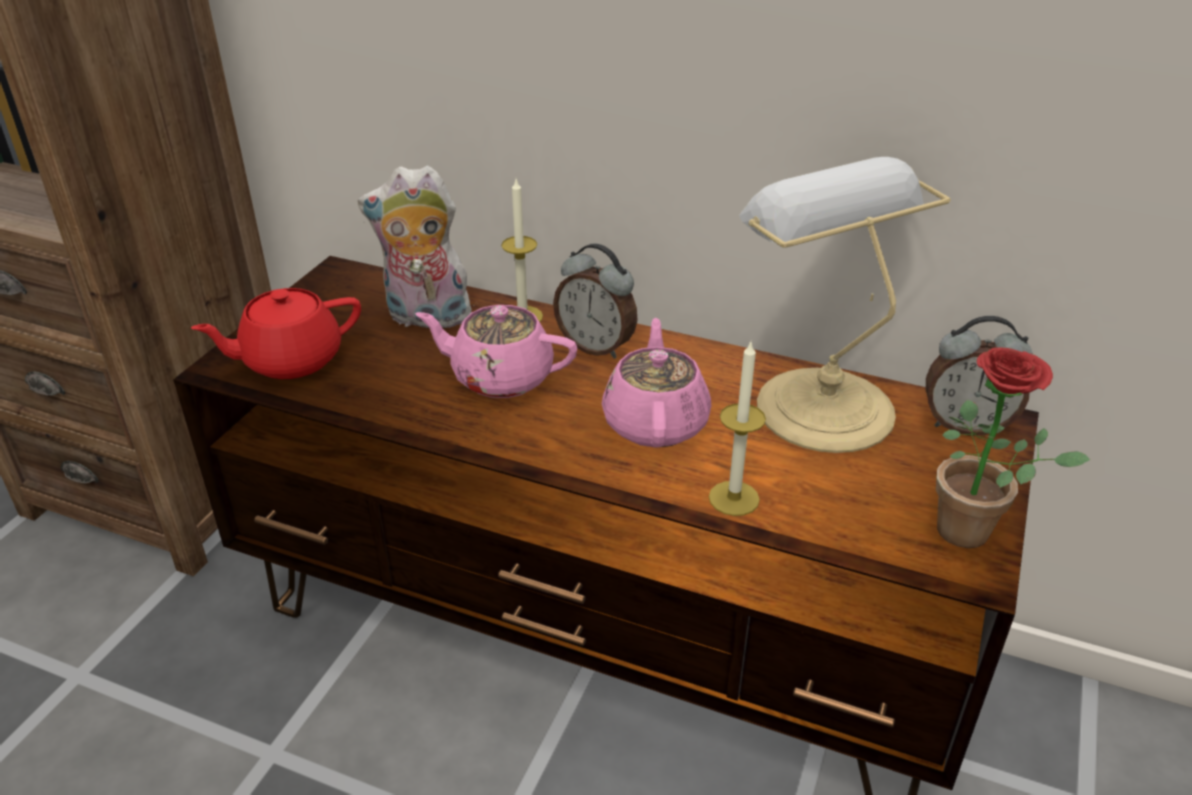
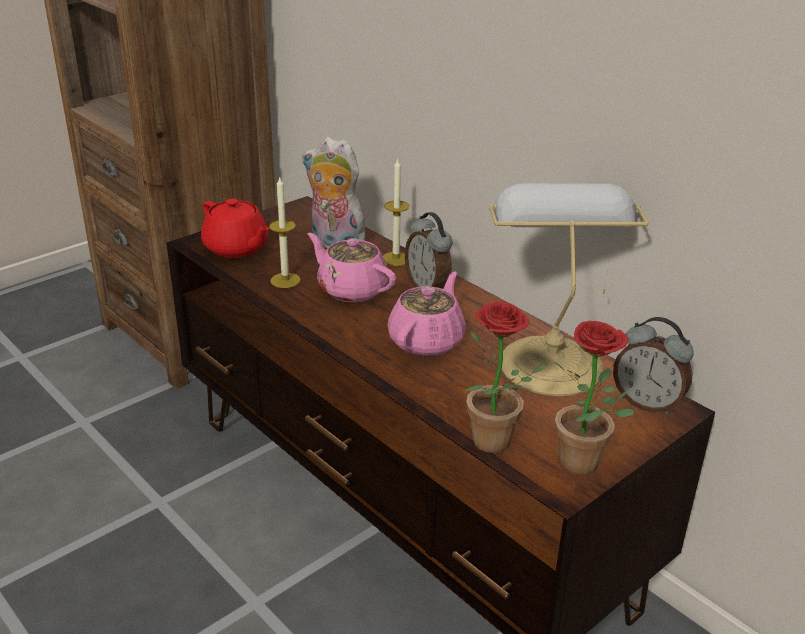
camera: 25 degrees right, 5 degrees down
red teapot [191,288,361,379] -> red teapot turned 135 degrees counterclockwise [201,199,269,258]
candle [709,342,766,516] -> candle moved to [269,176,300,288]
none -> potted plant [465,301,549,453]

